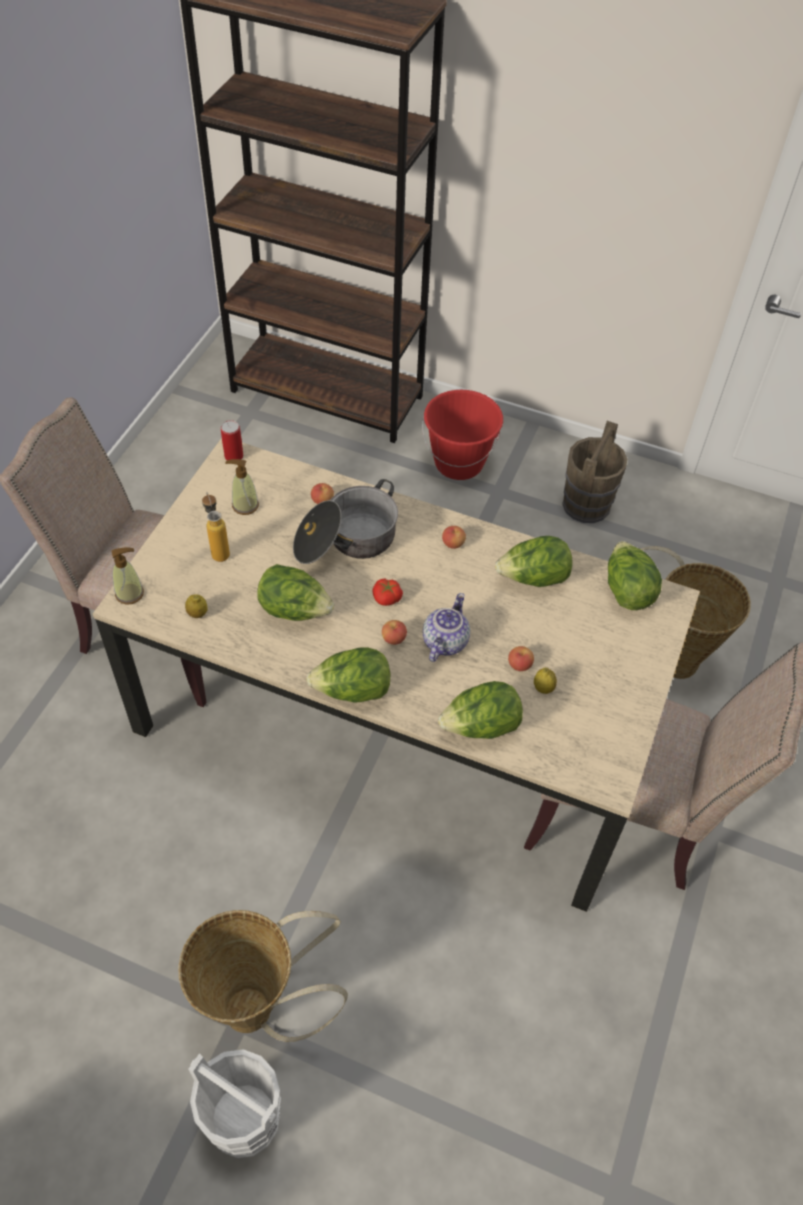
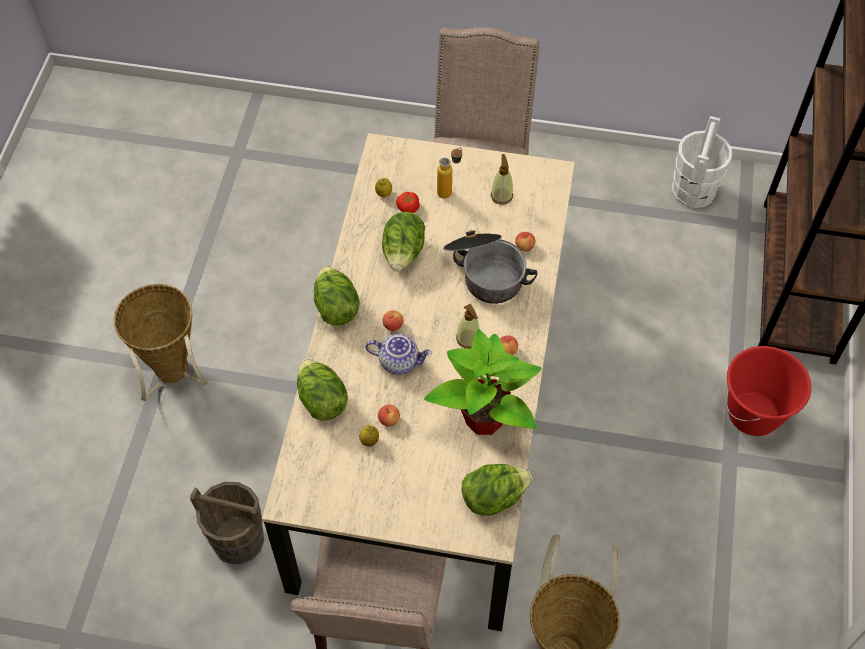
camera: 80 degrees right, 5 degrees up
soap dispenser [112,547,144,605] -> soap dispenser moved to [456,304,480,349]
white bucket [188,1049,281,1158] -> white bucket moved to [672,116,732,208]
can [221,420,243,460] -> none
tomato [372,579,403,606] -> tomato moved to [396,192,420,213]
lettuce [495,536,573,587] -> potted plant [424,329,542,435]
brown bucket [562,421,627,523] -> brown bucket moved to [190,482,264,564]

